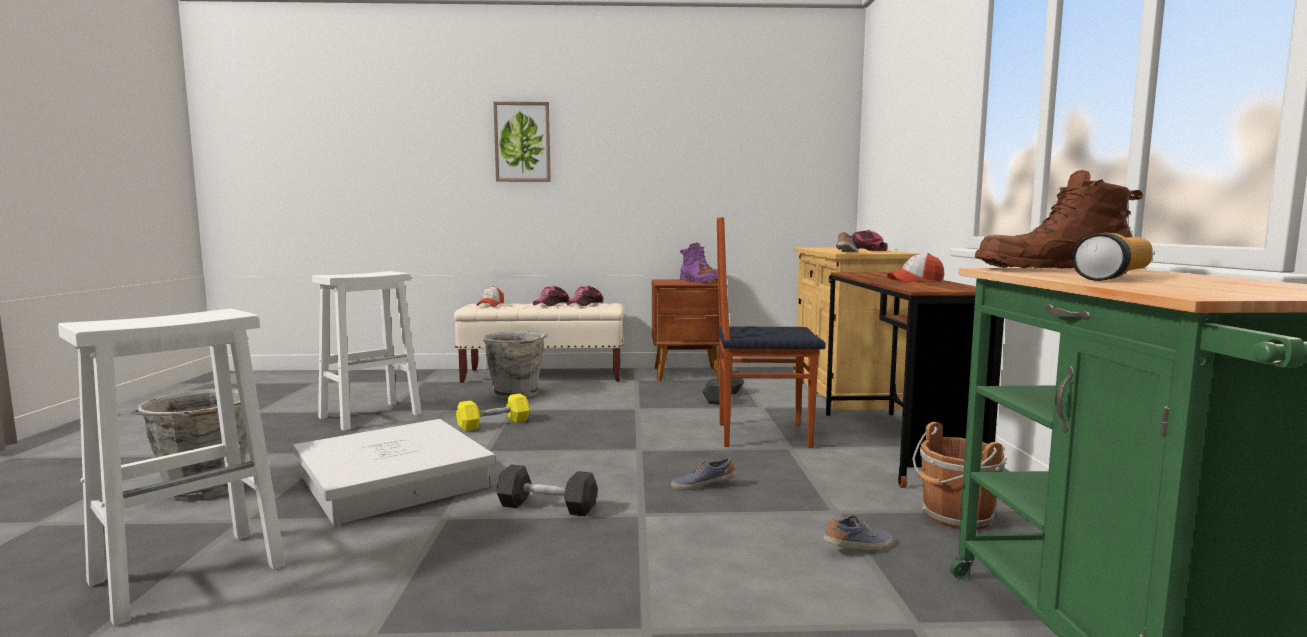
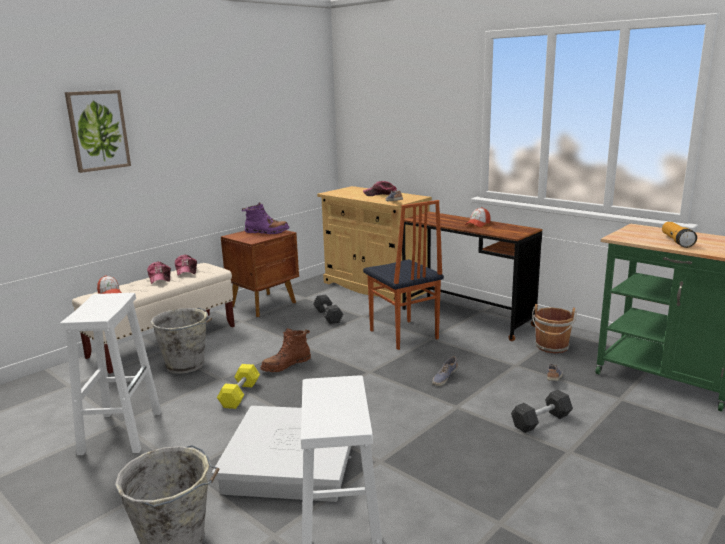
camera: 45 degrees left, 10 degrees up
grey dumbbell [496,464,598,516] -> grey dumbbell moved to [511,390,573,433]
chair [717,217,826,448] -> chair turned 75 degrees counterclockwise [363,200,444,350]
brown boot [975,170,1143,269] -> brown boot moved to [260,328,311,372]

